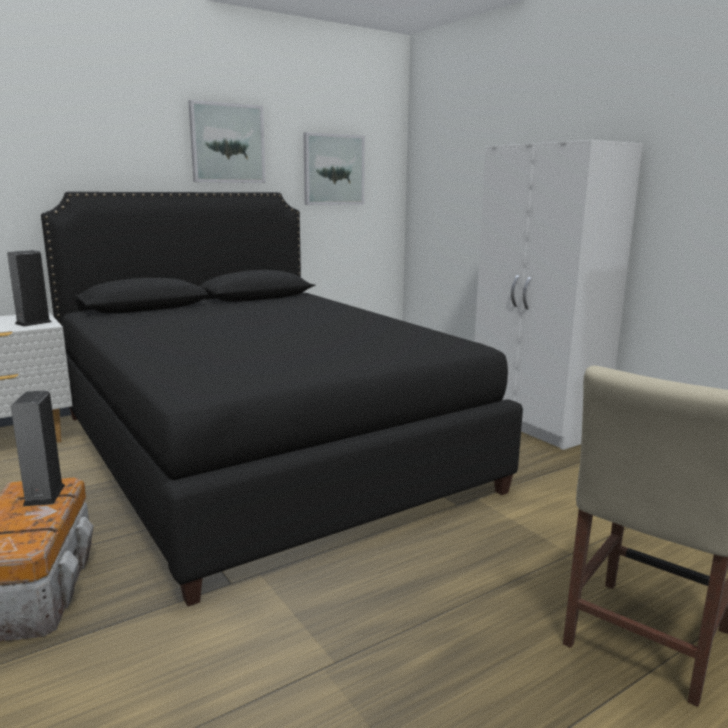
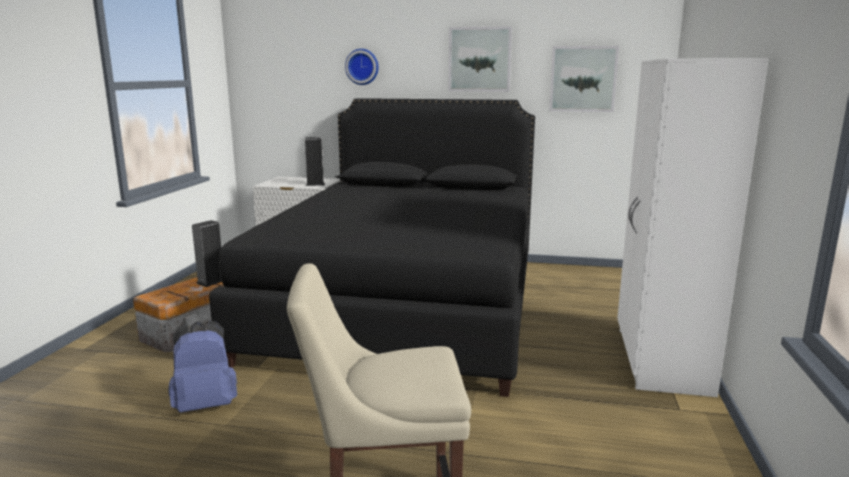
camera: 45 degrees right, 0 degrees up
none -> blue backpack [168,320,237,413]
none -> wall clock [345,49,379,85]

